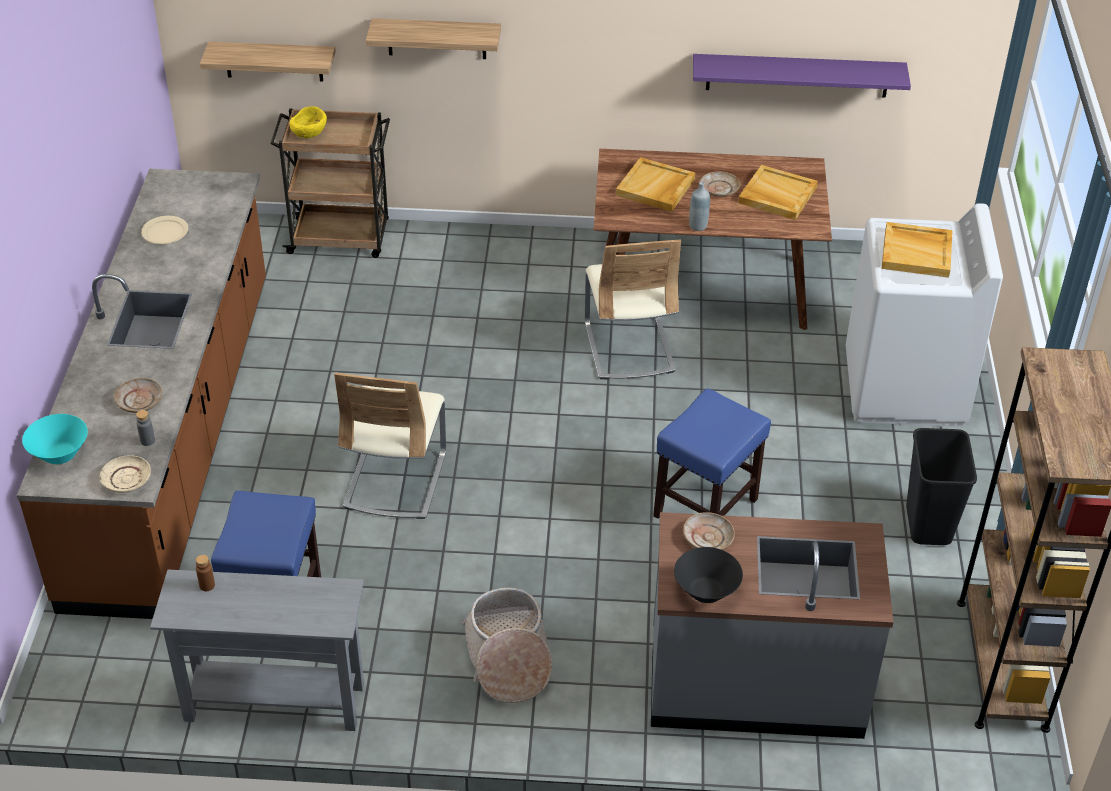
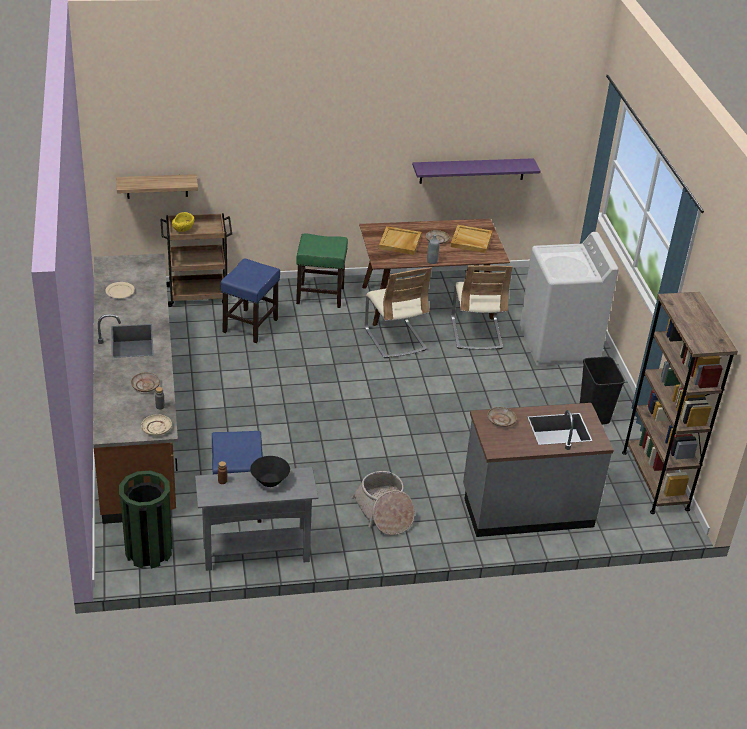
camera: 15 degrees left, 5 degrees down
turquoise bowl [22,414,88,464] -> none
beige chair [334,372,446,519] -> beige chair moved to [452,265,512,350]
shelf [366,18,501,59] -> none
blue stool [653,388,771,519] -> blue stool moved to [221,258,280,343]
black bowl [674,547,743,603] -> black bowl moved to [250,456,290,487]
beige tray [882,222,953,278] -> none
none -> green trash can [119,471,173,568]
none -> green stool [296,233,348,308]

